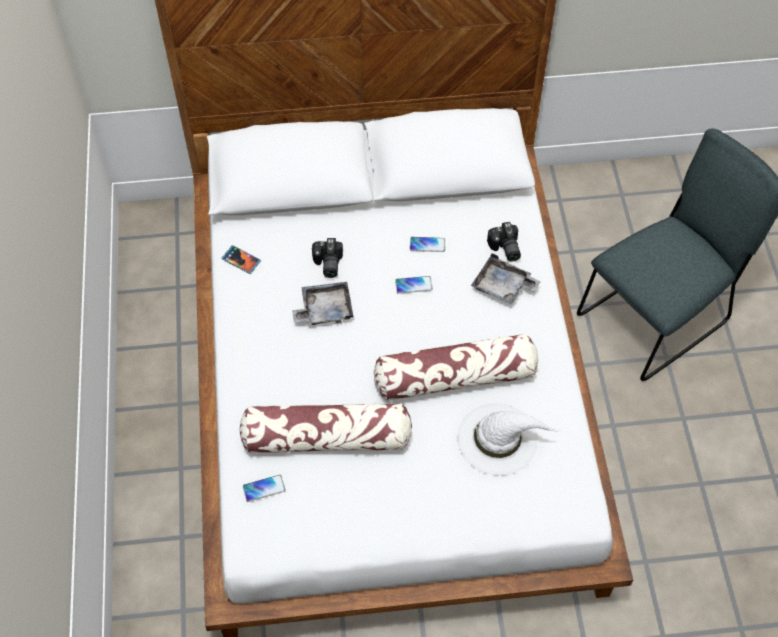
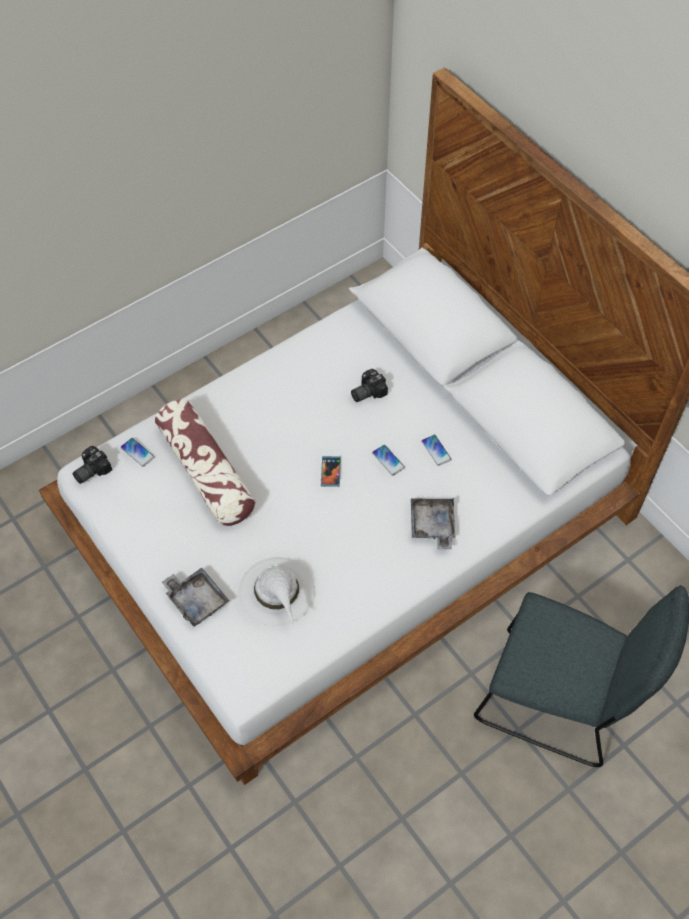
camera: 60 degrees right, 0 degrees up
phone [222,245,261,274] -> phone moved to [321,456,341,487]
grey tray [292,282,353,325] -> grey tray moved to [162,567,229,627]
pillow [374,333,538,401] -> none
camera [487,222,521,262] -> camera moved to [72,446,112,484]

